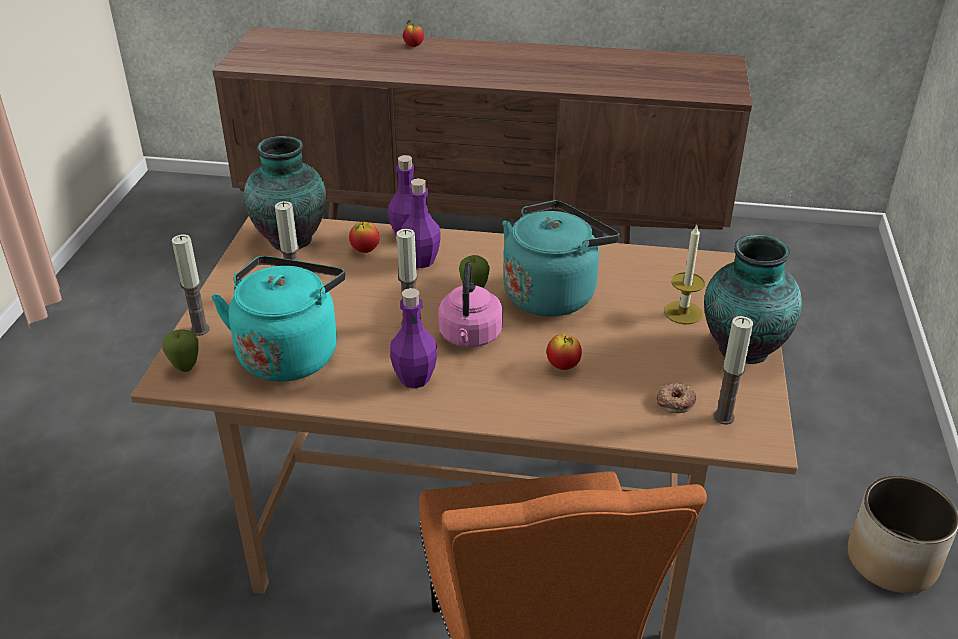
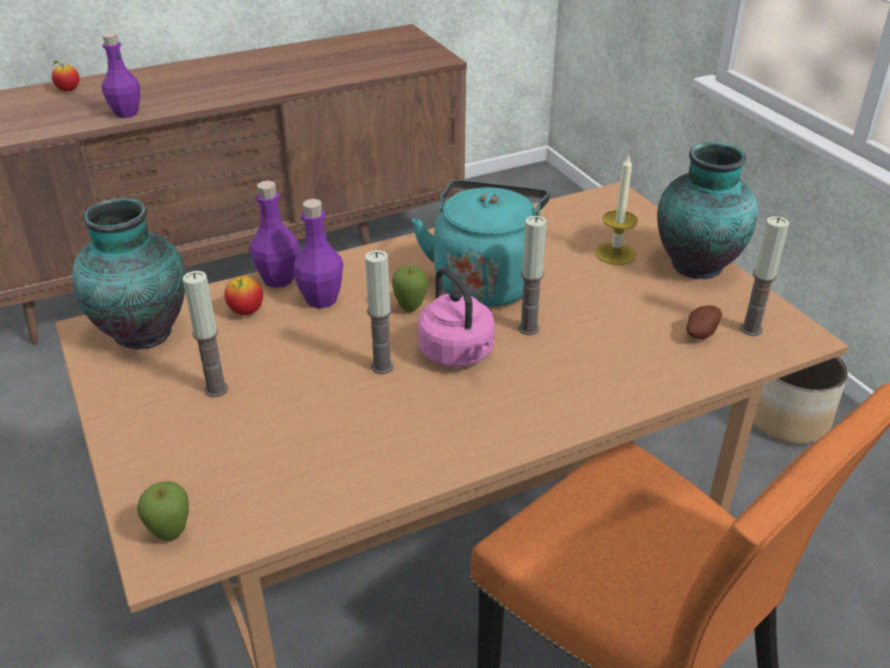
camera: 35 degrees left, 0 degrees up
candle [172,234,210,336] -> candle moved to [518,216,547,335]
turquoise kettle [211,256,345,382] -> none
purple bottle [390,288,437,388] -> purple bottle moved to [102,33,140,118]
apple [547,334,582,370] -> none
donut [657,383,696,413] -> potato [686,305,722,339]

